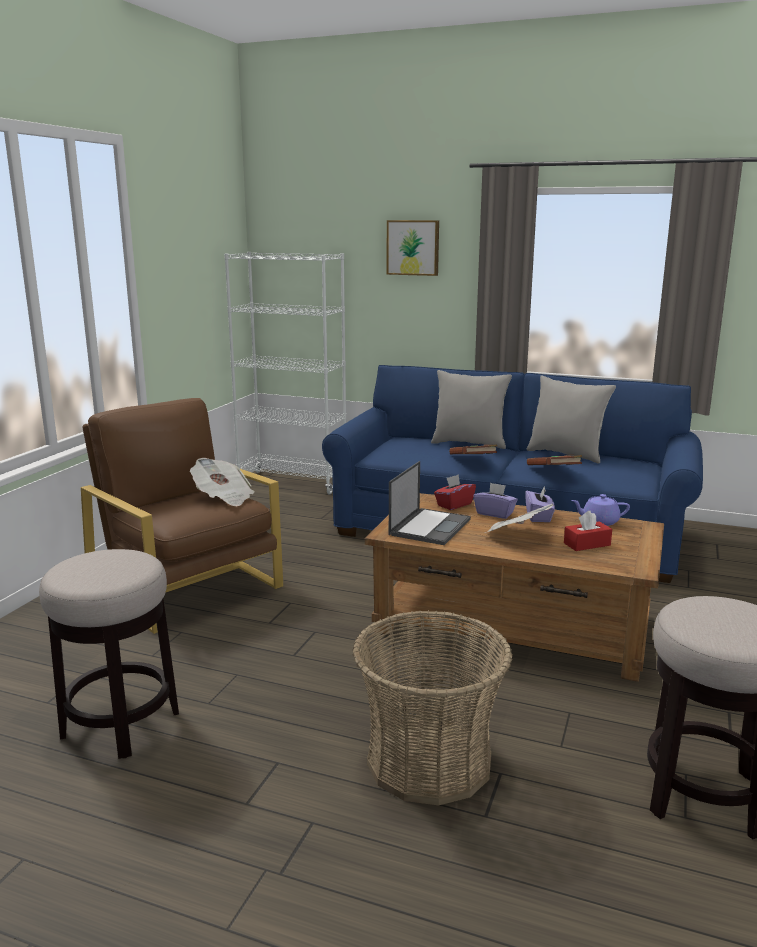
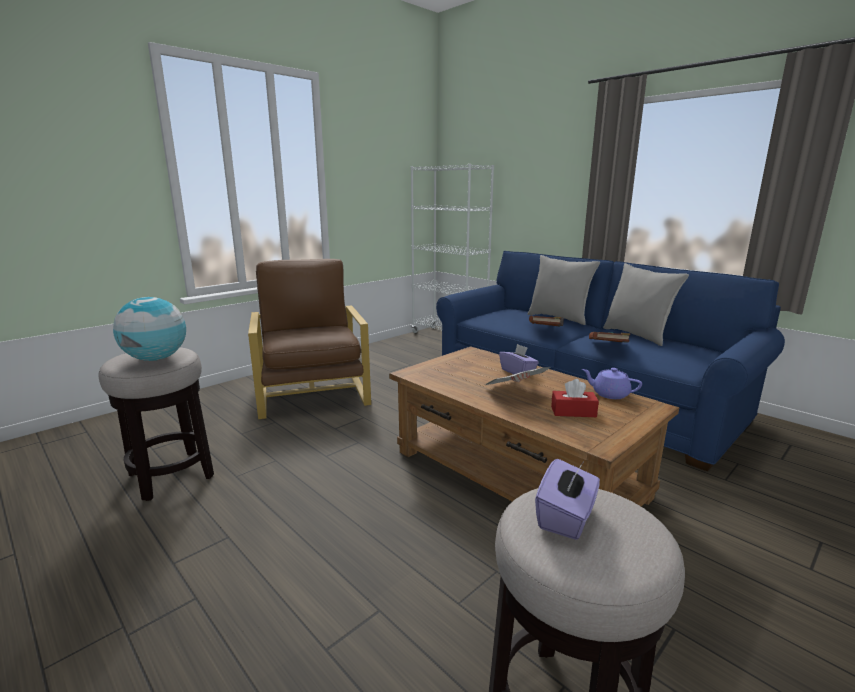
camera: 25 degrees right, 0 degrees up
newspaper [190,458,254,506] -> none
basket [352,610,513,805] -> none
picture [387,220,439,276] -> none
laptop [389,461,471,545] -> none
red tissue box [434,474,476,510] -> none
purple tissue box [525,485,555,522] -> purple tissue box moved to [535,459,600,540]
none -> globe [113,297,186,361]

